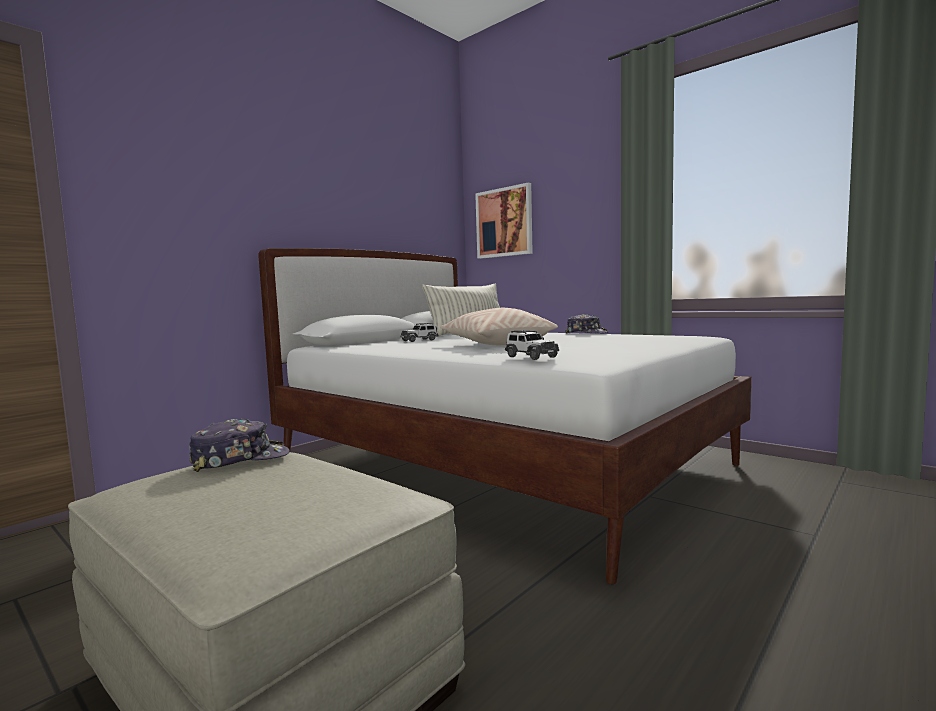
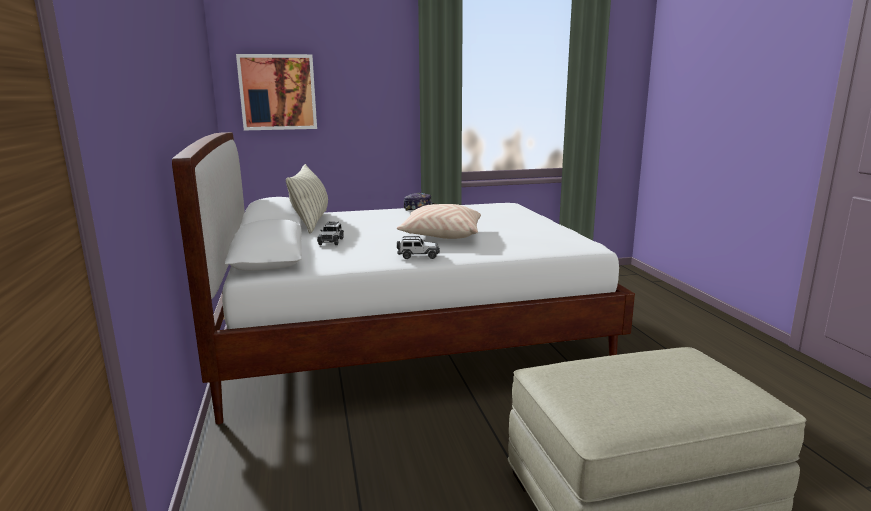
camera: 55 degrees left, 10 degrees up
cap [189,418,290,472] -> none
toy car [505,330,559,360] -> toy car moved to [397,236,440,259]

